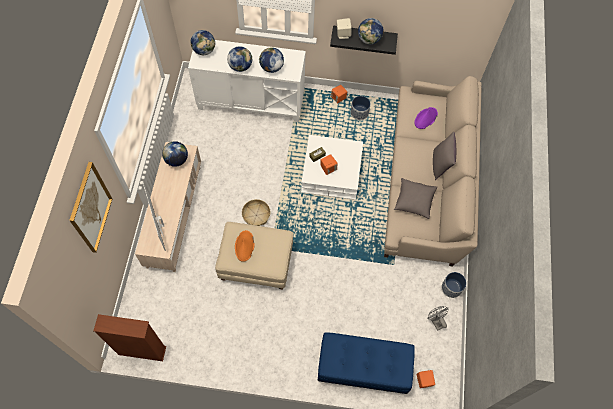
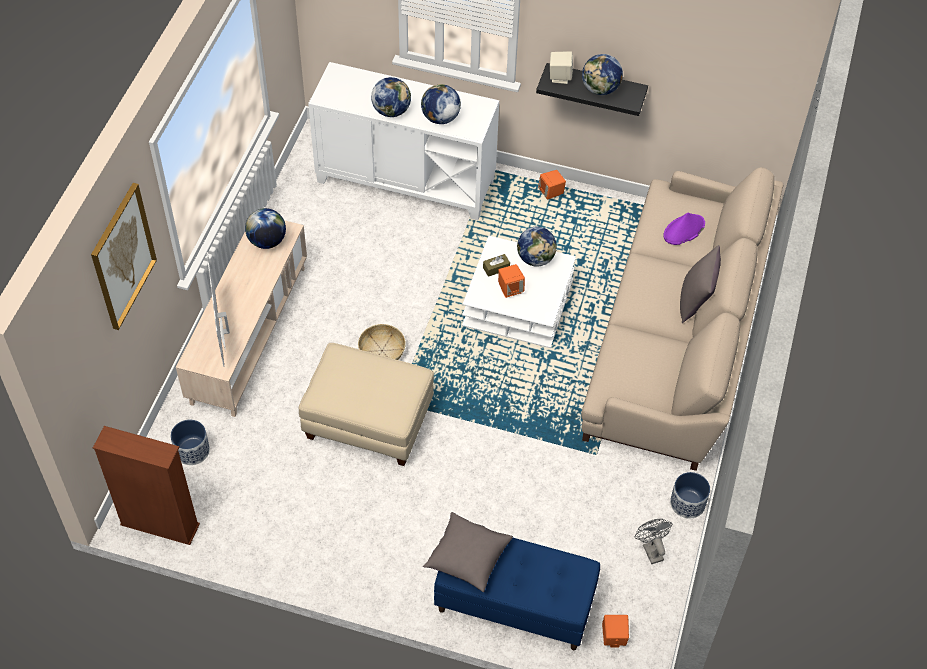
camera: 10 degrees right, 10 degrees down
globe [191,30,215,55] -> globe moved to [517,227,557,267]
orange hat [235,230,255,262] -> none
planter [351,96,370,120] -> planter moved to [170,420,210,465]
grey pillow [393,178,437,219] -> grey pillow moved to [423,512,513,592]

